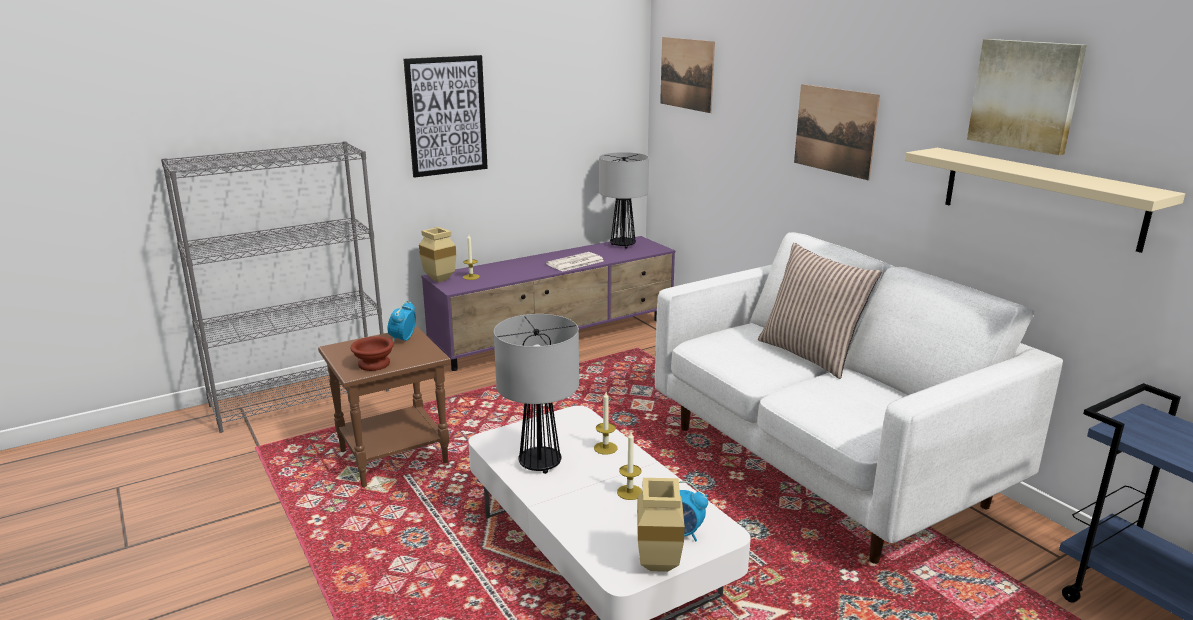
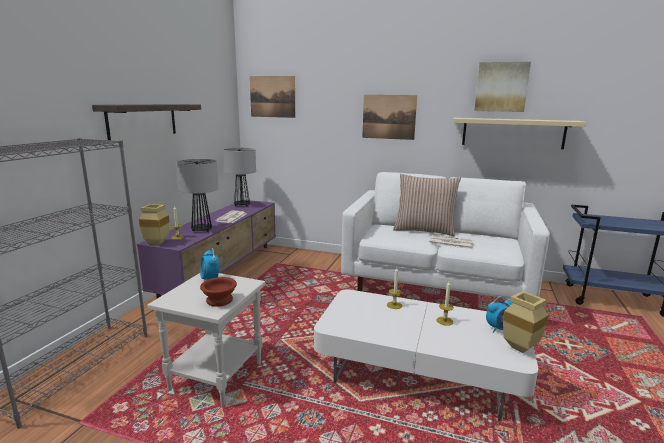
camera: 40 degrees left, 5 degrees down
brown side table [318,327,451,487] -> white side table [147,273,266,406]
picture [404,55,488,178] -> shelf [92,104,201,140]
table lamp [494,314,579,474] -> table lamp moved to [176,159,219,232]
none -> newspaper [429,235,474,249]

